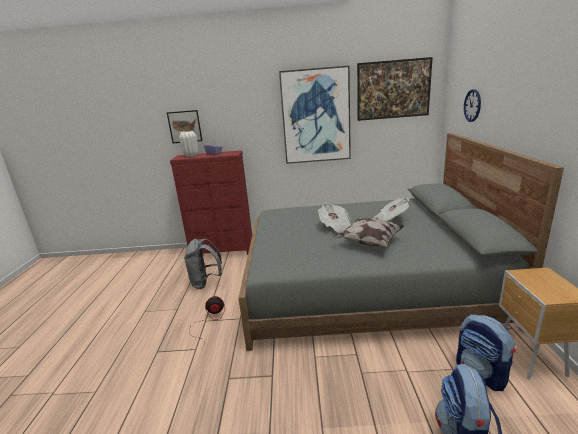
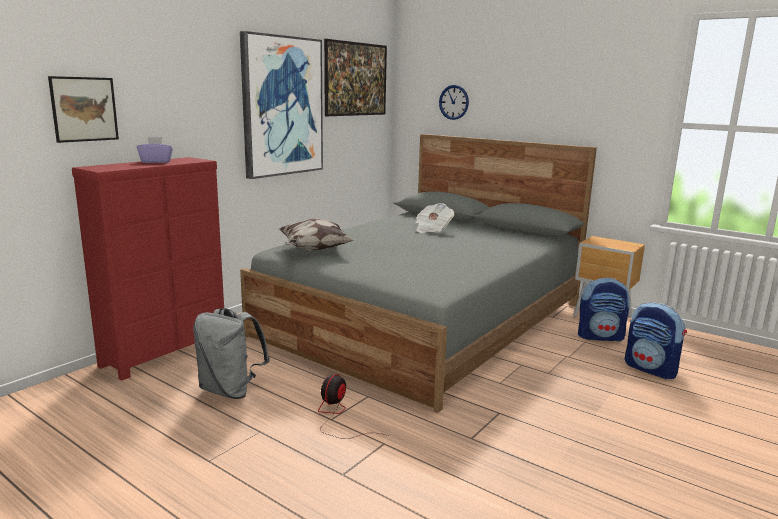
camera: 55 degrees left, 5 degrees down
white vase [179,131,198,157] -> none
newspaper [318,203,351,233] -> none
pillow [333,217,405,247] -> pillow moved to [279,217,355,251]

